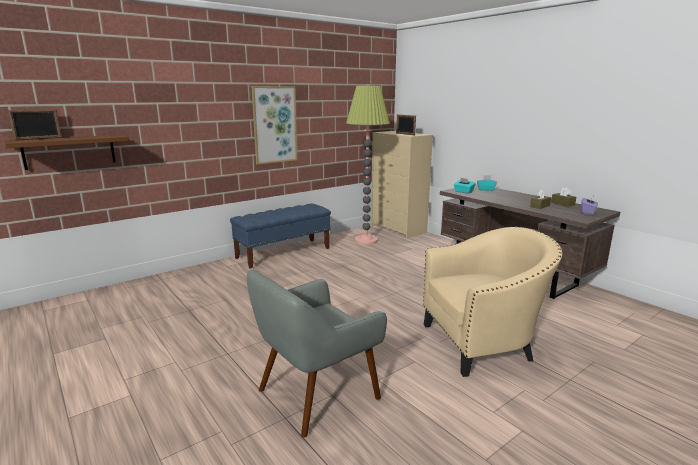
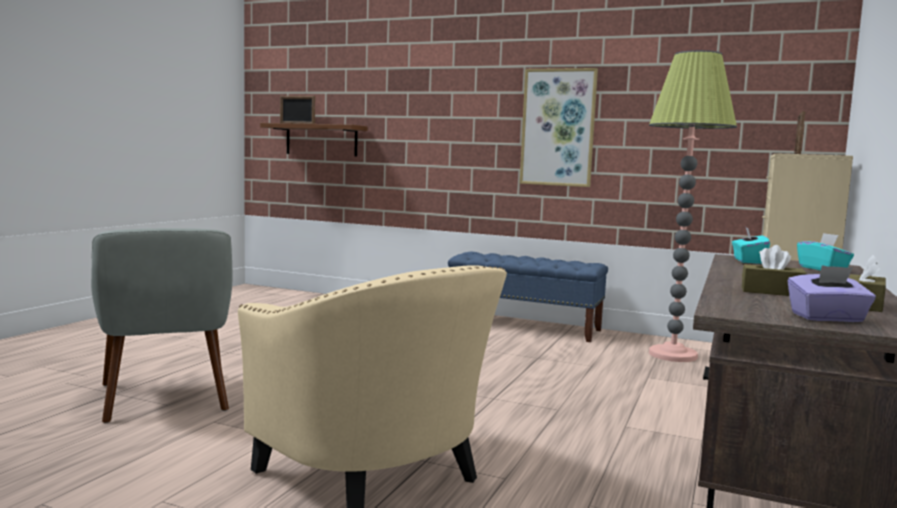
camera: 60 degrees right, 10 degrees down
grey armchair [247,269,387,438] -> grey armchair turned 135 degrees counterclockwise [91,228,232,423]

